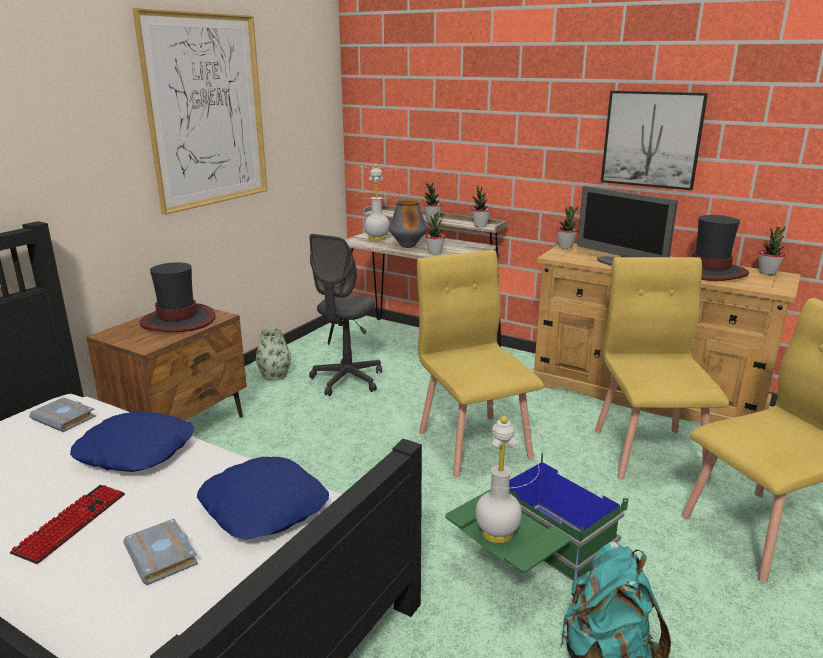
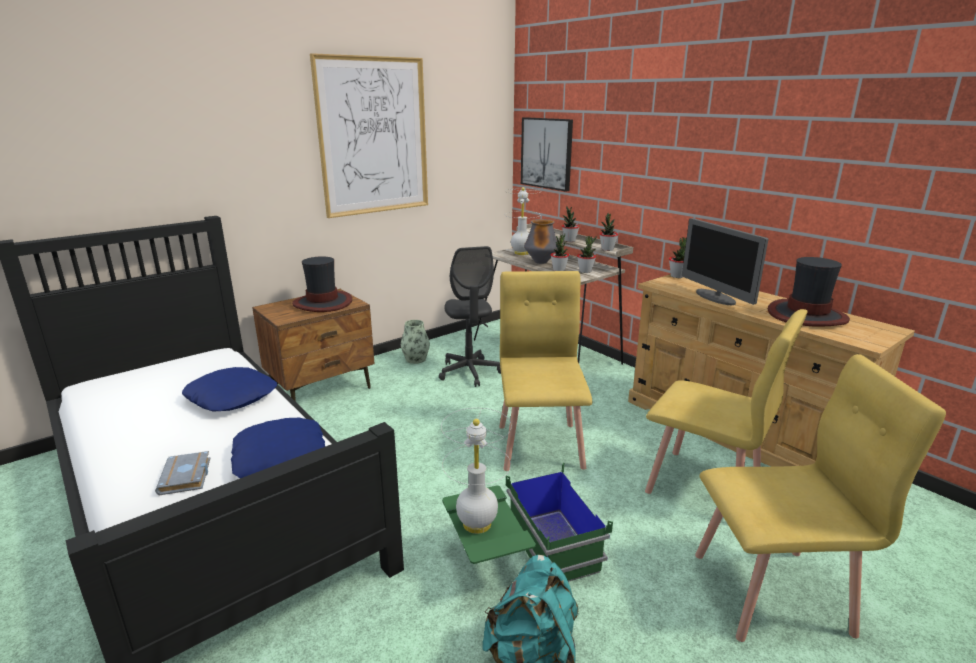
camera: 20 degrees right, 0 degrees up
keyboard [10,485,125,564] -> none
grey book [29,397,96,432] -> none
grey office chair [309,234,382,396] -> grey office chair turned 60 degrees counterclockwise [439,246,501,387]
yellow chair [595,257,729,480] -> yellow chair turned 105 degrees clockwise [645,309,808,494]
picture [601,91,708,190] -> picture moved to [521,117,573,191]
potted plant [758,226,785,275] -> potted plant moved to [577,236,597,273]

